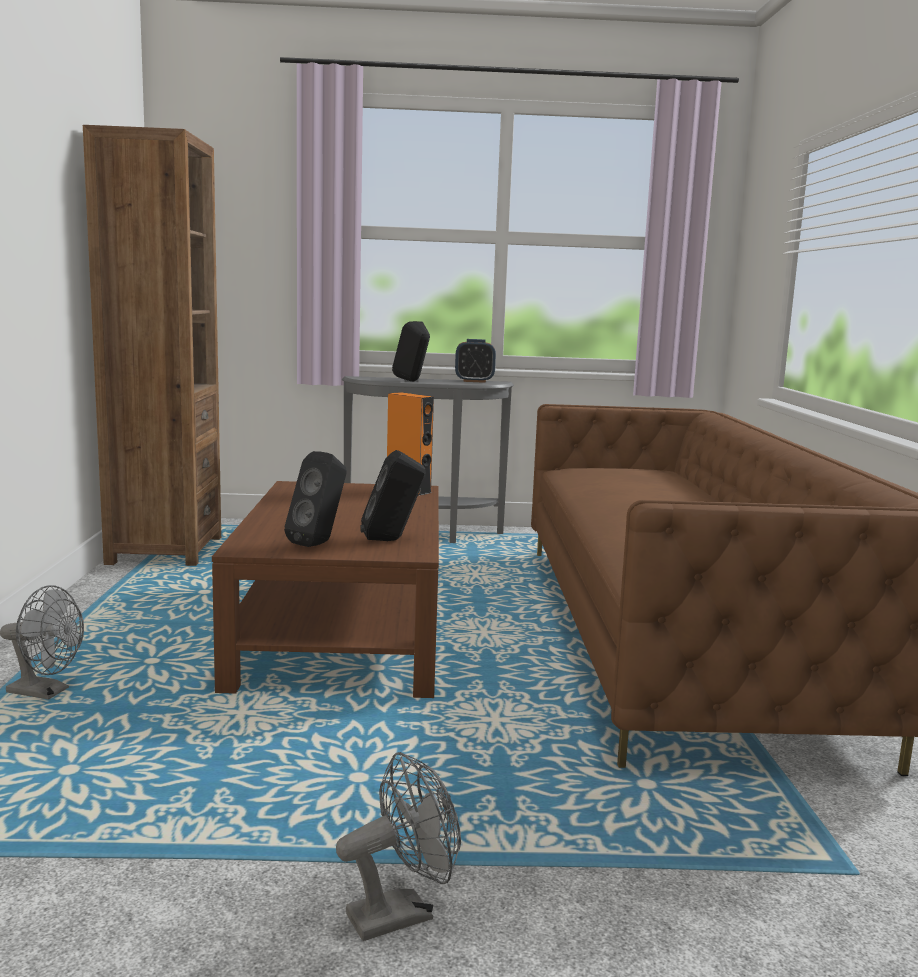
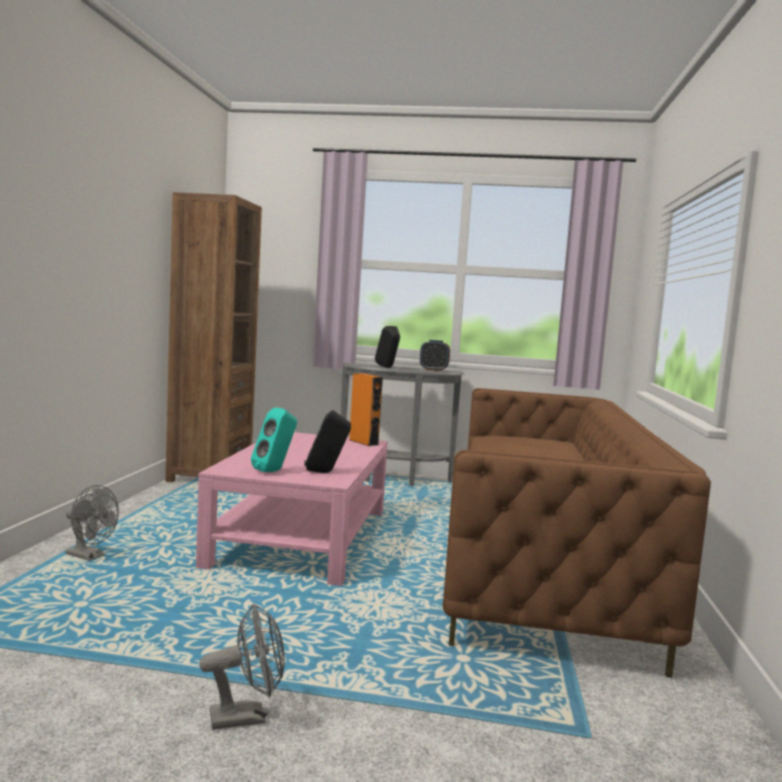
camera: 10 degrees right, 5 degrees down
brown coffee table [212,481,439,698] -> pink coffee table [196,432,388,586]
black speaker [284,451,347,547] -> turquoise speaker [251,408,297,472]

